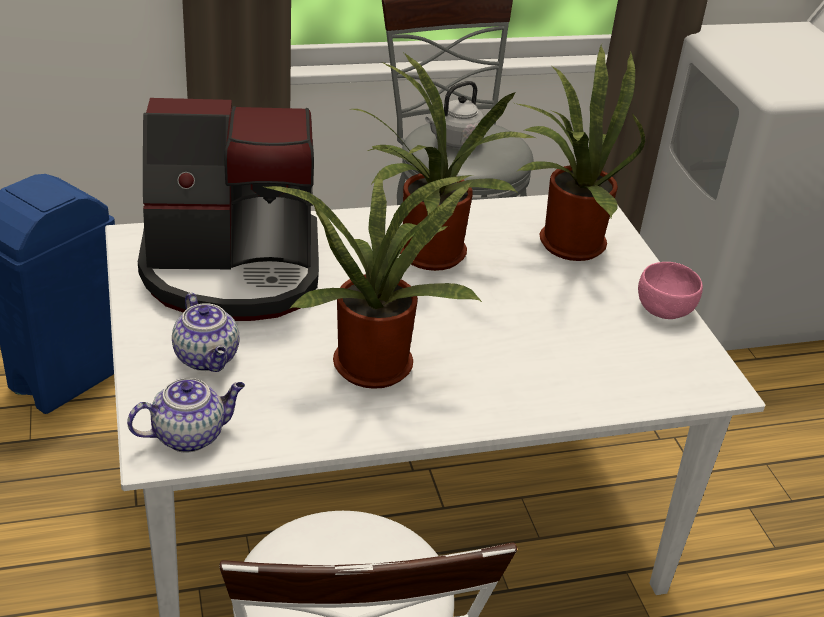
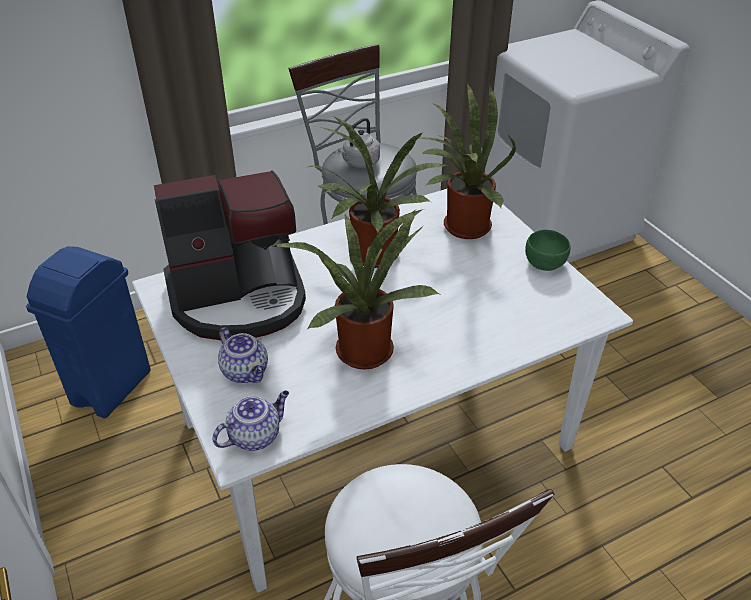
camera: 10 degrees left, 5 degrees up
pink bowl [638,262,703,319] -> green bowl [525,229,570,271]

